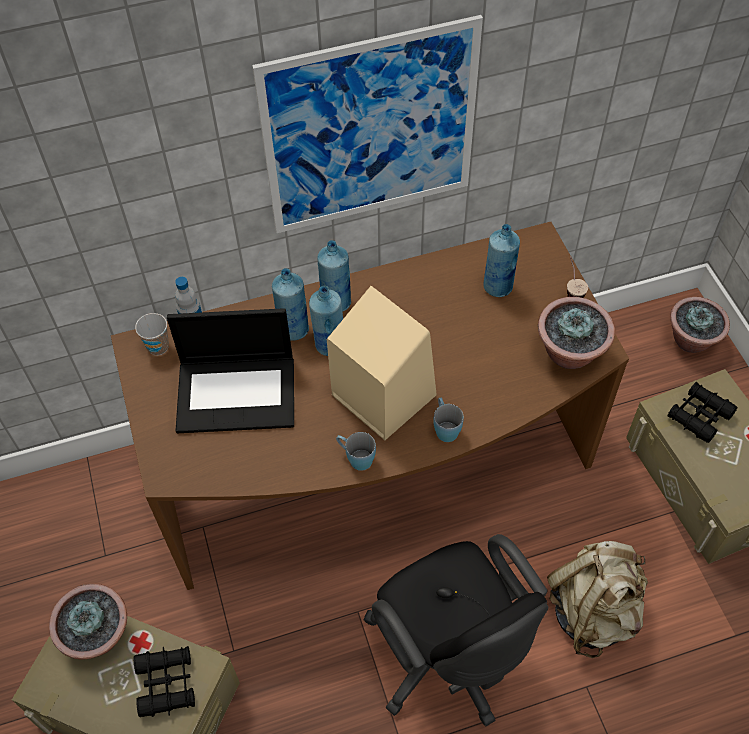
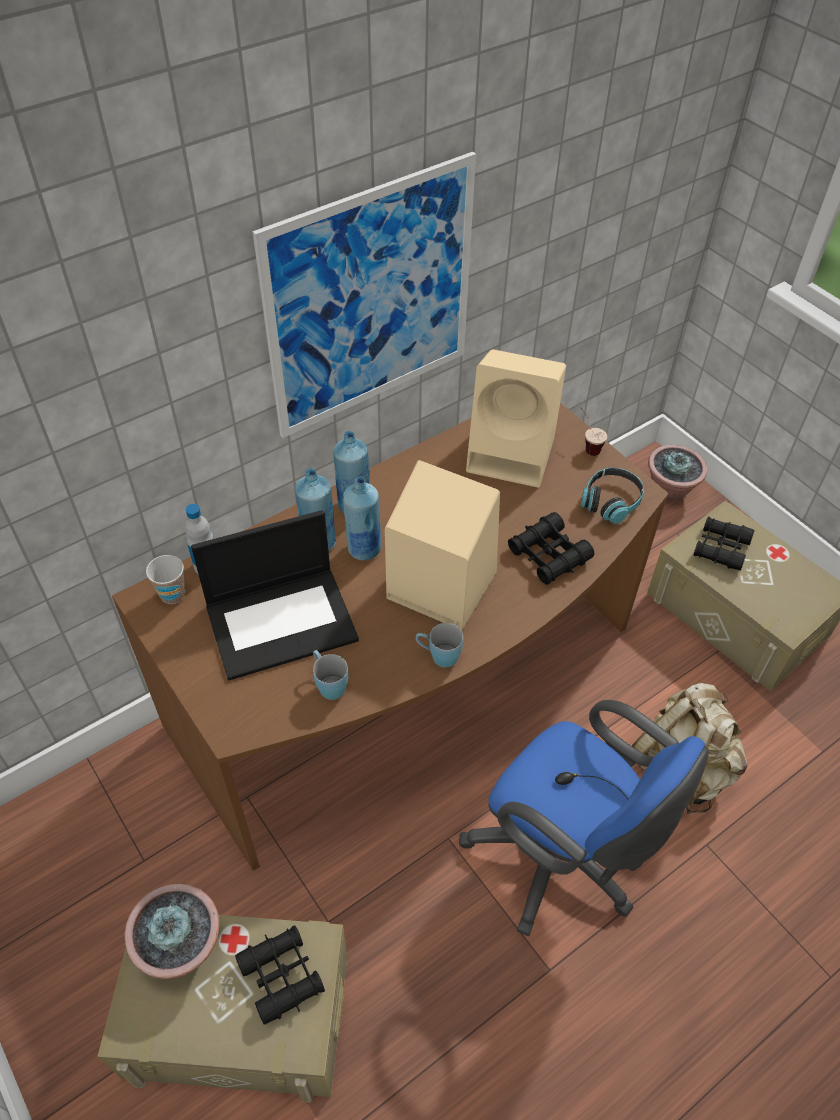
camera: 20 degrees left, 5 degrees down
black office chair [363,534,548,726] -> blue office chair [459,700,709,936]
blue mug [434,398,464,442] -> blue mug moved to [313,650,348,700]
blue bottle [483,224,520,297] -> beige speaker [466,349,566,488]
potted plant [538,297,615,369] -> headphones [581,468,644,524]
none -> black binoculars [508,512,594,585]

